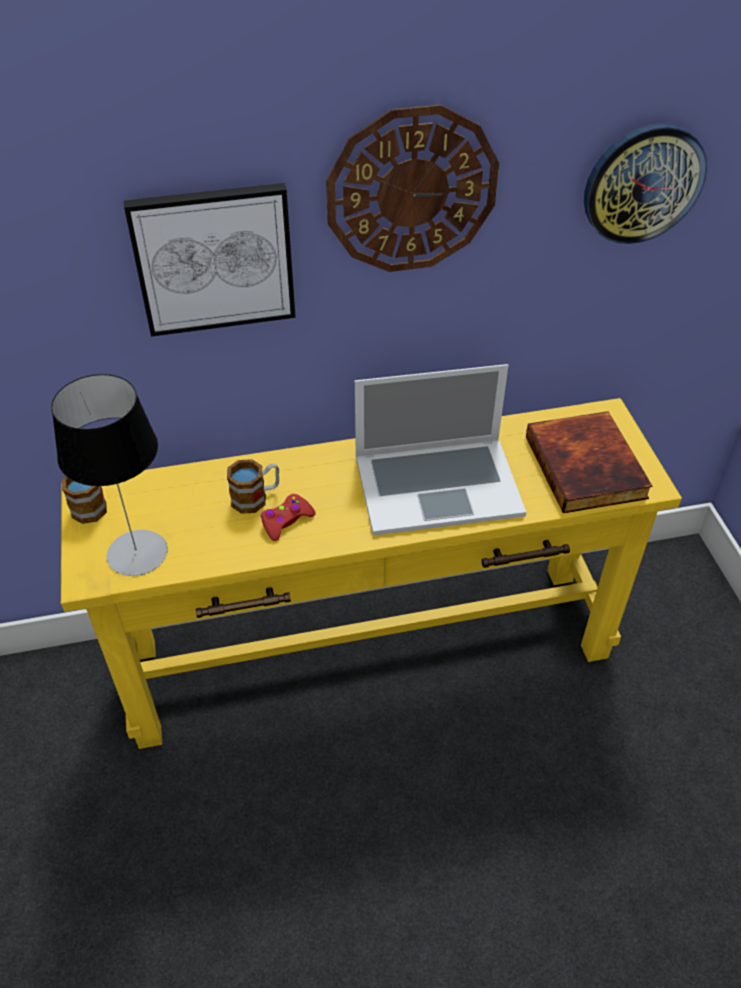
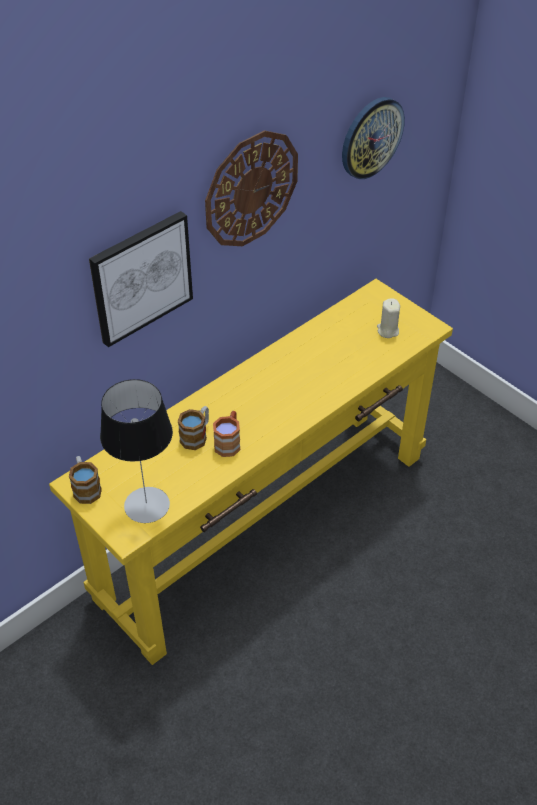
camera: 30 degrees left, 0 degrees up
red game controller [261,494,316,541] -> brown mug [213,411,240,457]
laptop [355,364,526,536] -> none
book [526,411,652,513] -> beige candle [377,298,400,338]

